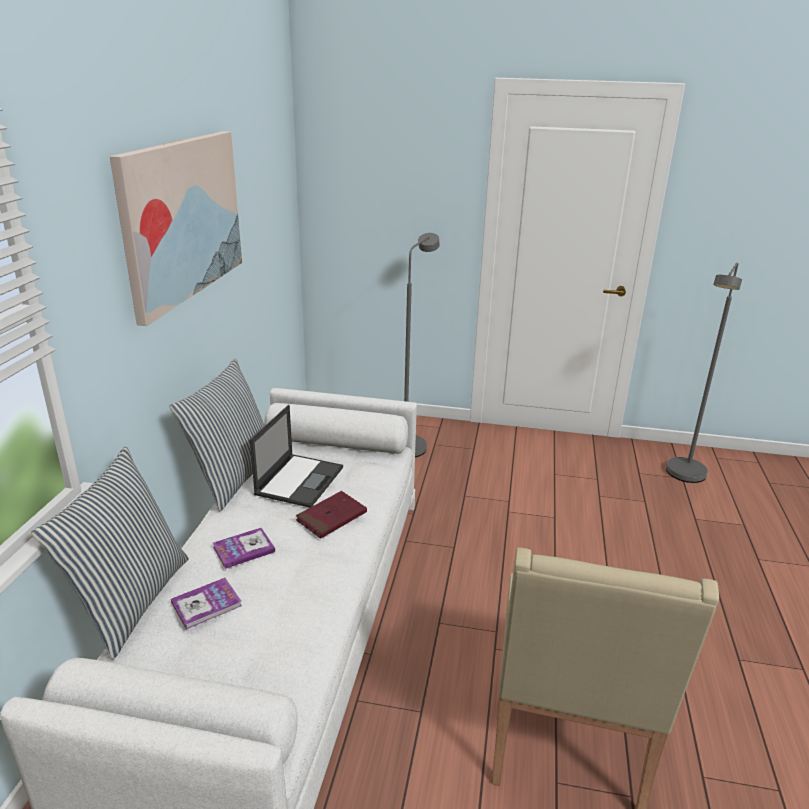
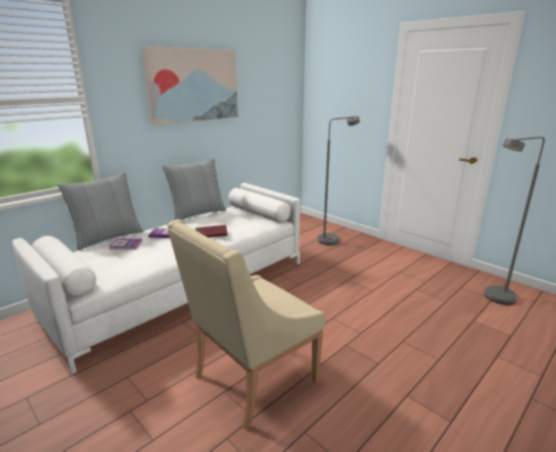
camera: 35 degrees right, 5 degrees down
laptop [250,405,343,508] -> none

